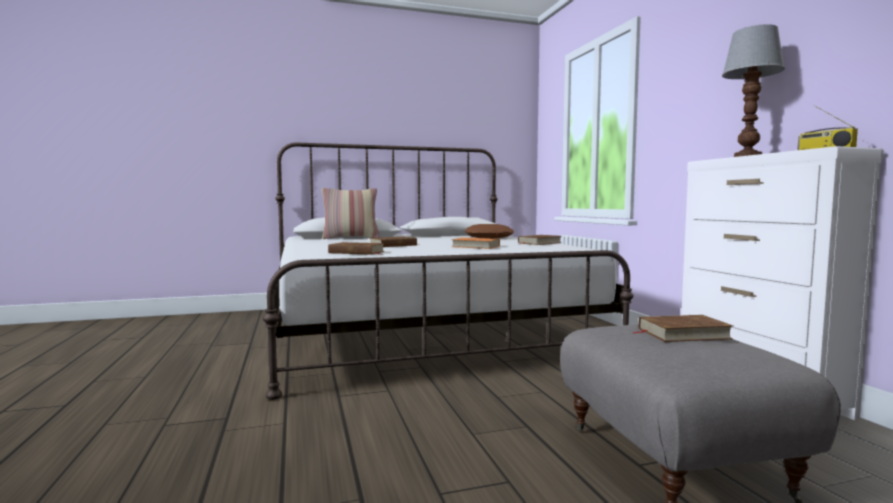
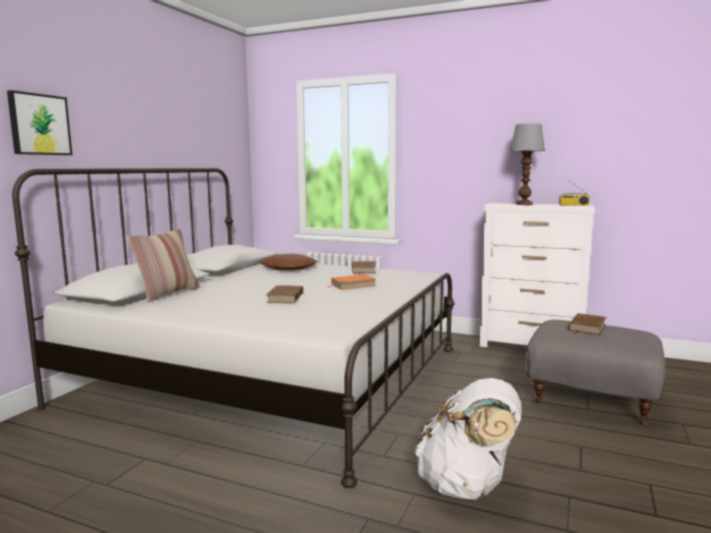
camera: 50 degrees left, 5 degrees up
brown book [328,242,385,255] -> none
none -> picture [7,90,72,155]
none -> white backpack [414,378,521,500]

